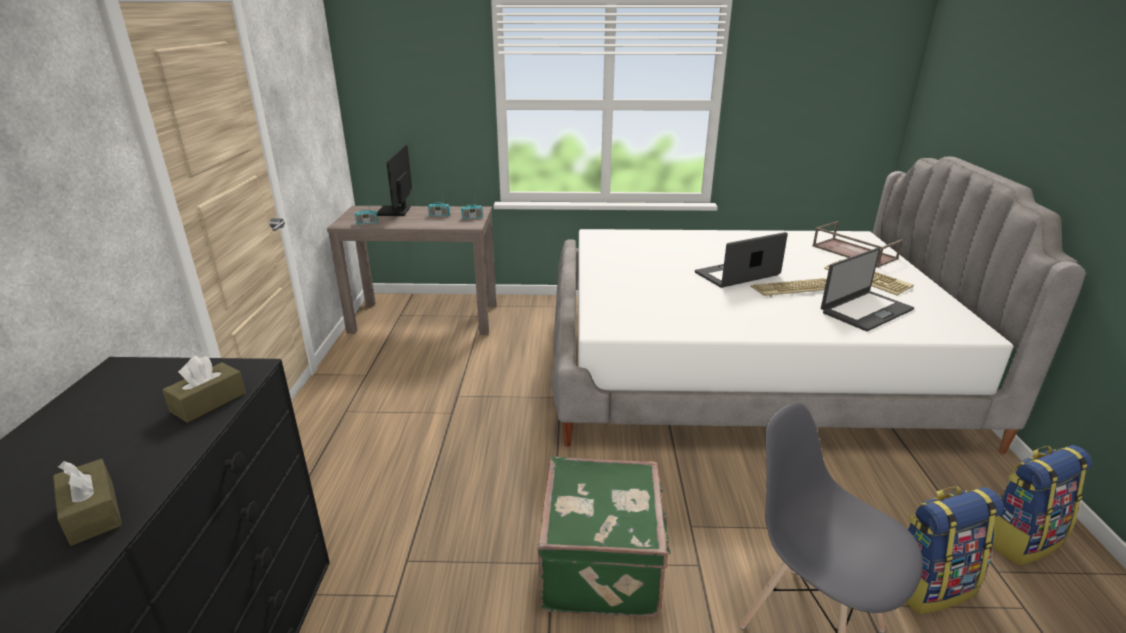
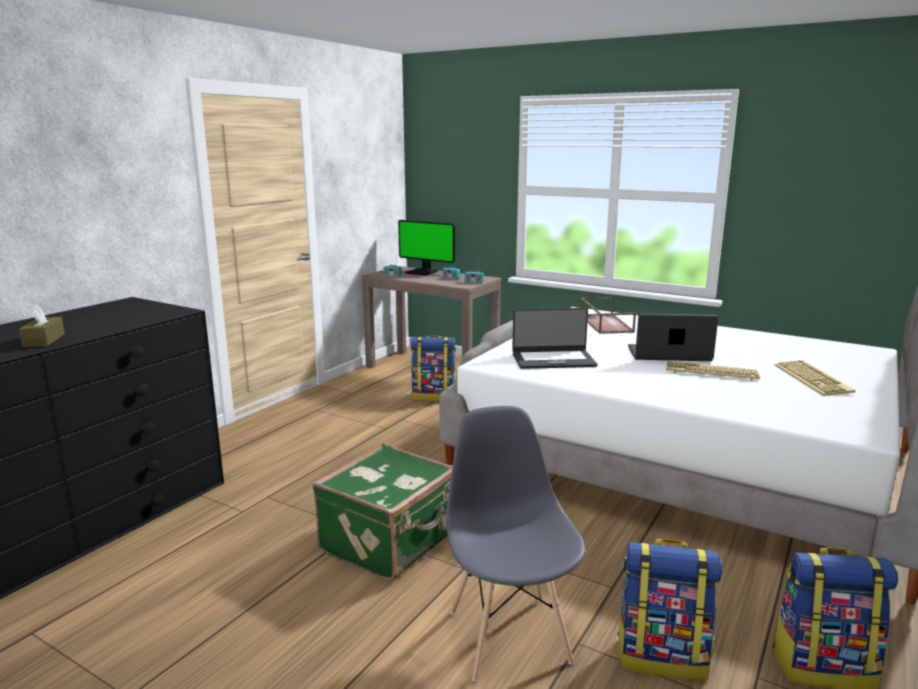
camera: 30 degrees right, 10 degrees down
brown tissue box [162,356,246,423] -> none
monitor [377,145,412,216] -> monitor turned 90 degrees counterclockwise [398,220,455,276]
brown tray [812,221,903,268] -> brown tray moved to [581,297,636,334]
laptop [821,248,914,331] -> laptop moved to [512,308,597,369]
none -> backpack [411,335,456,401]

